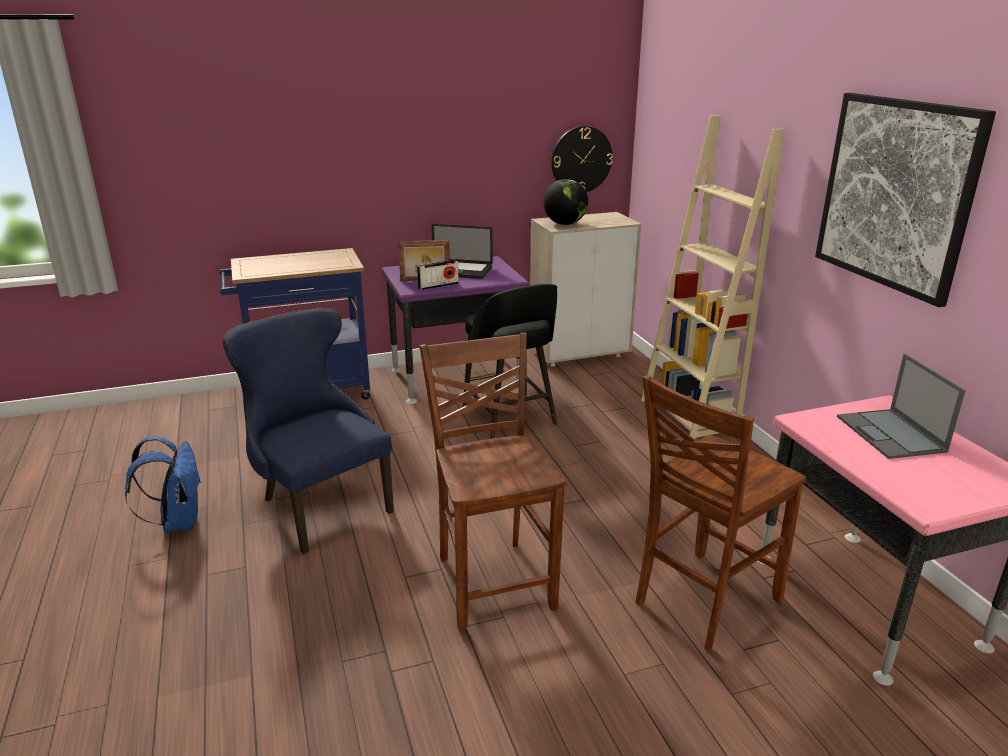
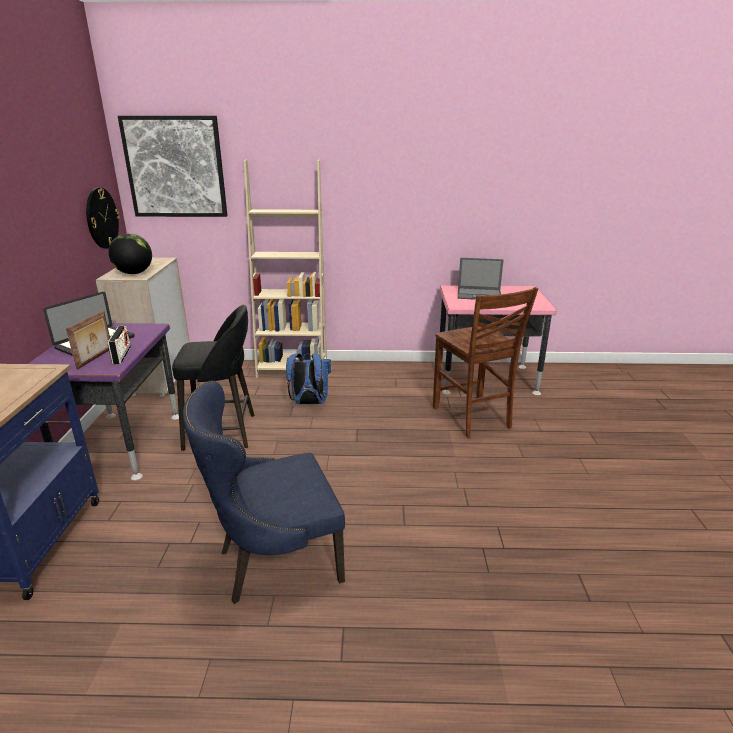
camera: 70 degrees left, 0 degrees up
blue backpack [125,436,201,533] -> blue backpack moved to [286,353,331,404]
brown chair [419,332,566,632] -> none
picture [815,93,996,307] -> picture moved to [118,116,227,217]

